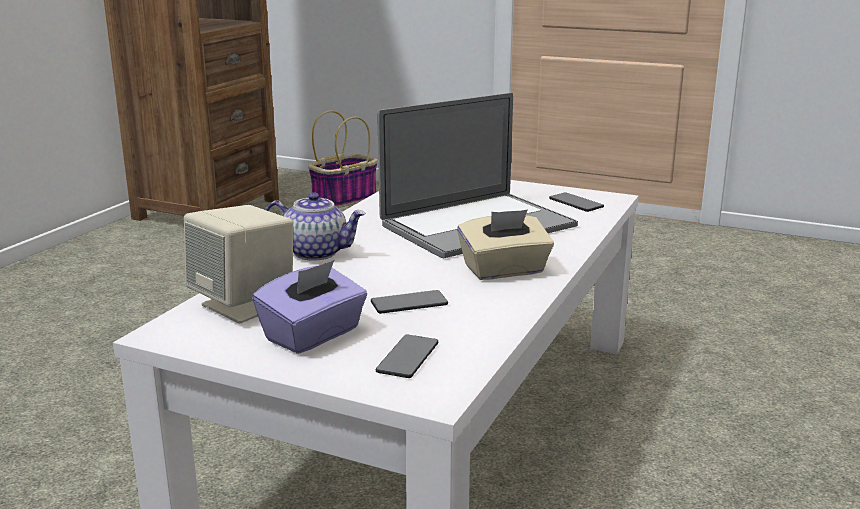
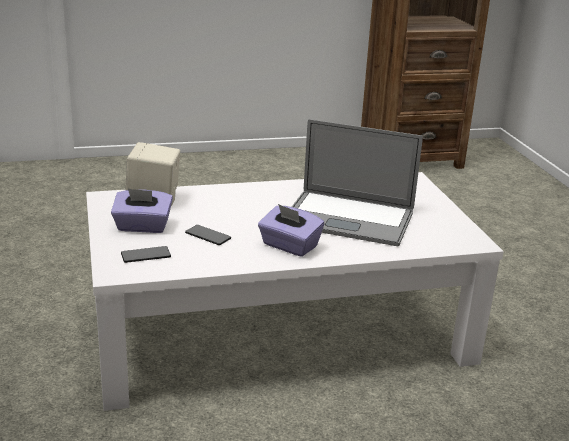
camera: 50 degrees right, 5 degrees up
teapot [266,192,366,261] -> none
basket [308,110,377,208] -> none
beige tissue box [457,210,554,280] -> purple tissue box [258,204,324,257]
phone [549,192,604,212] -> none

